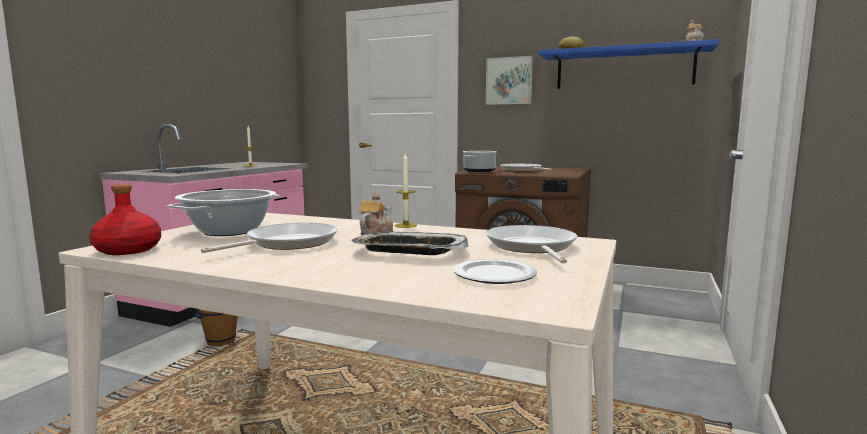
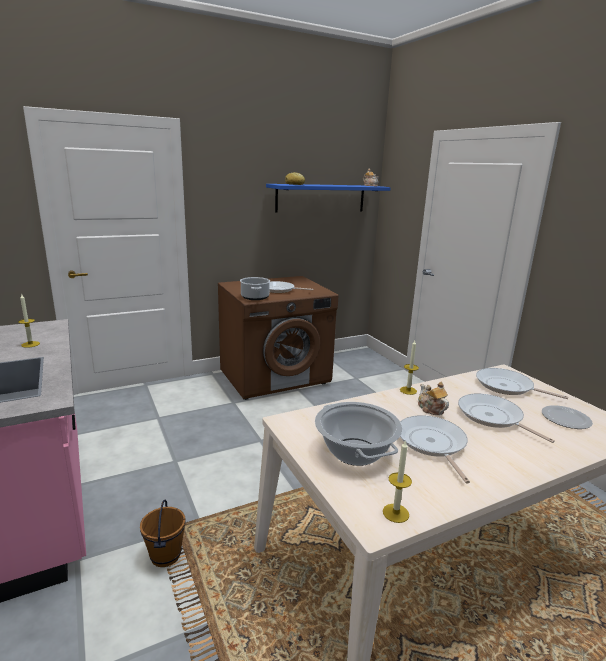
camera: 50 degrees left, 10 degrees up
red bottle [89,184,161,255] -> candle [383,441,412,523]
tray [351,232,469,255] -> frying pan [458,393,555,443]
picture [486,56,533,105] -> none

